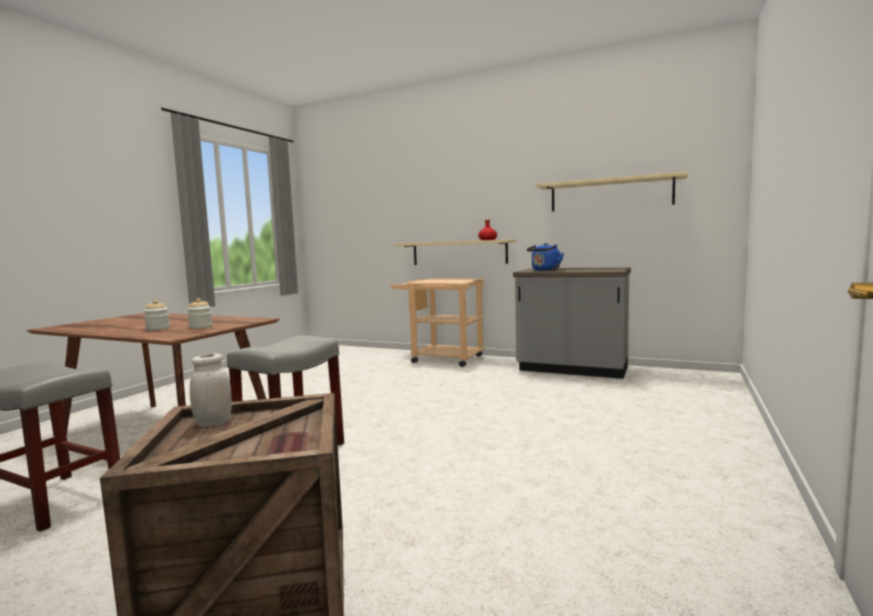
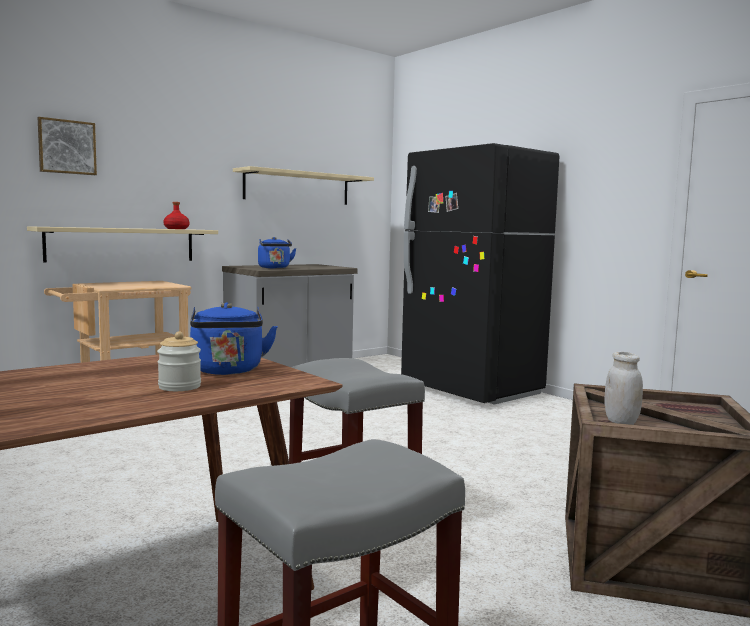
camera: 65 degrees left, 0 degrees up
jar [187,299,212,329] -> blue kettle [190,302,278,375]
none -> picture [38,117,97,175]
none -> black fridge [401,143,560,405]

